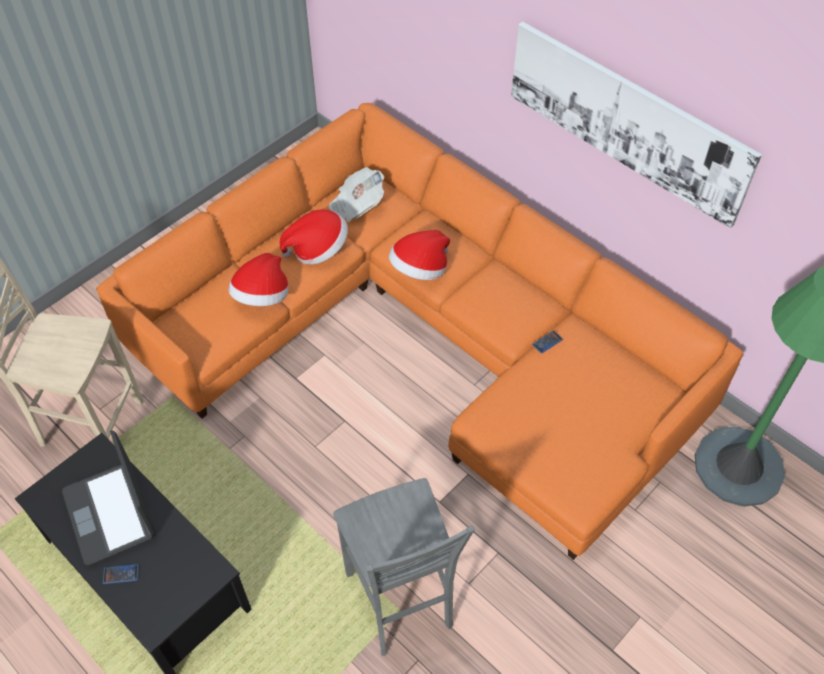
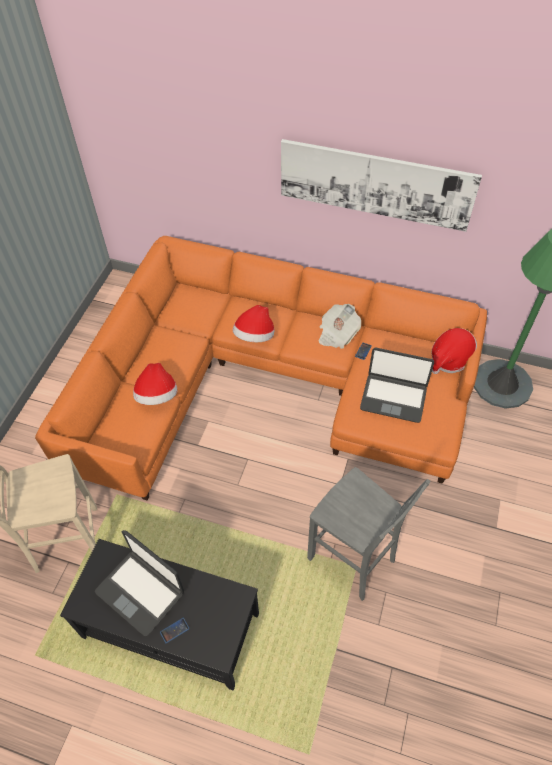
camera: 25 degrees left, 0 degrees up
hat [280,209,348,264] -> hat moved to [431,328,477,374]
newspaper [329,167,384,222] -> newspaper moved to [319,304,361,349]
none -> laptop [360,348,434,423]

